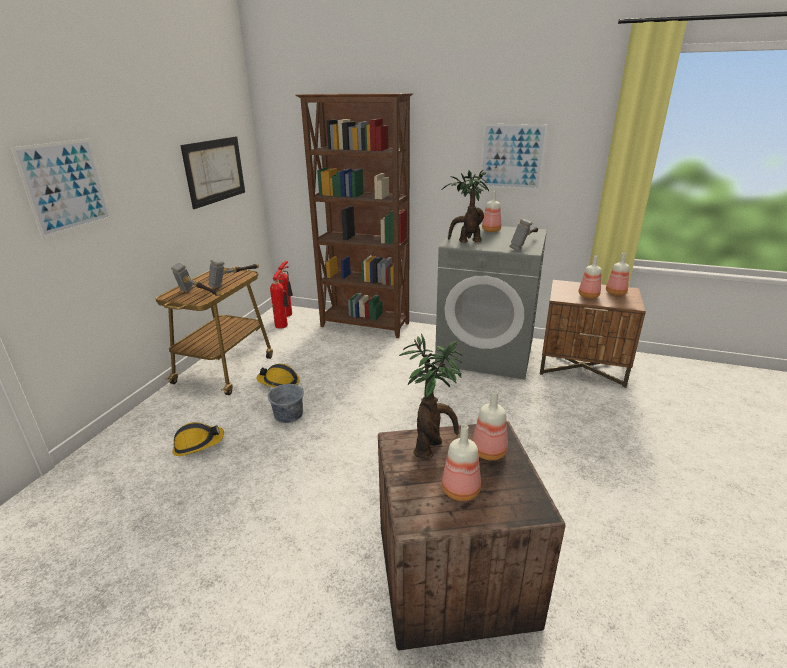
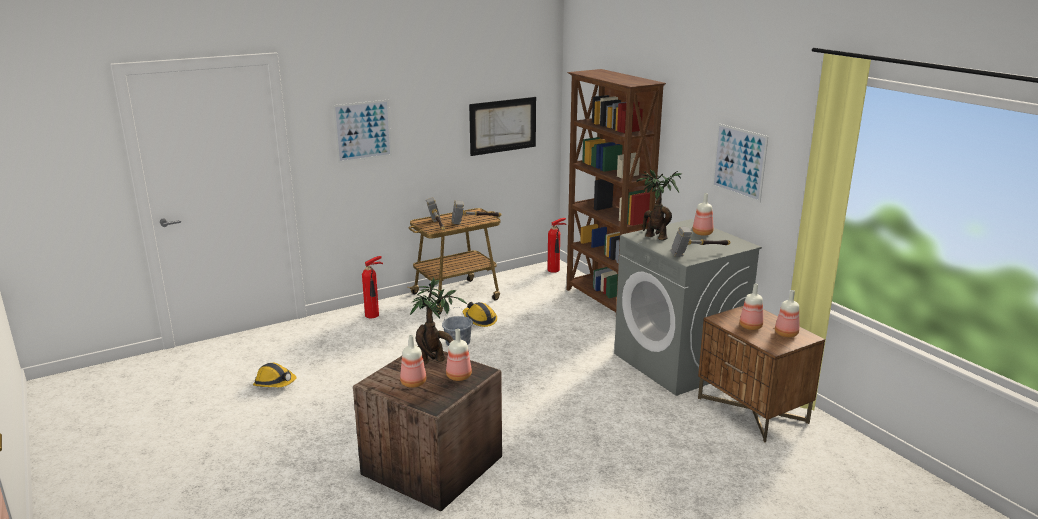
camera: 40 degrees right, 5 degrees down
hard hat [173,422,224,456] -> hard hat moved to [253,363,296,387]
fire extinguisher [270,270,289,329] -> fire extinguisher moved to [362,256,383,318]

